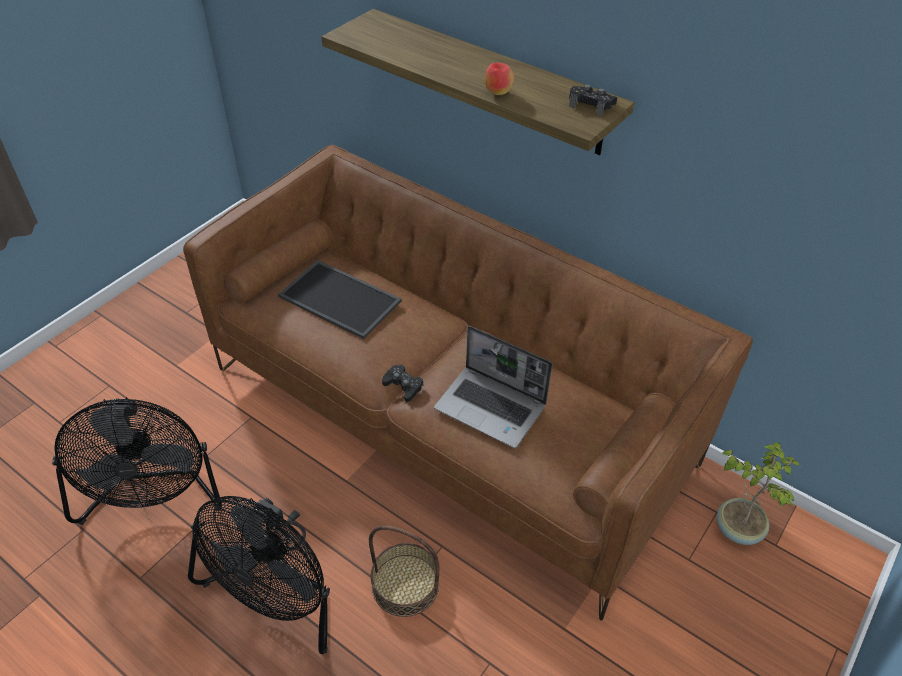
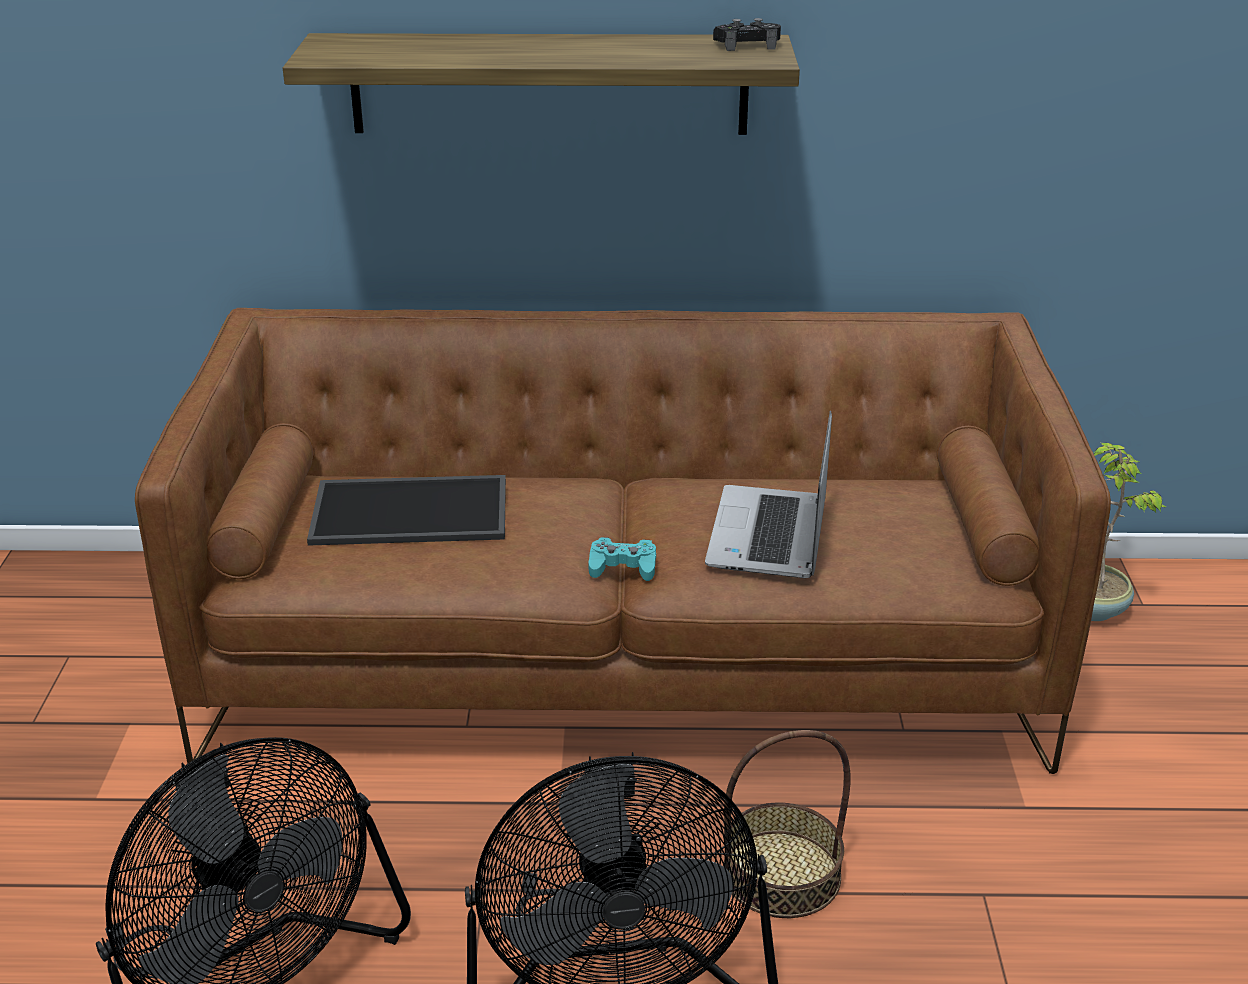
camera: 35 degrees left, 15 degrees down
black game controller [382,364,423,402] -> turquoise game controller [589,537,656,581]
laptop [434,326,552,448] -> laptop turned 105 degrees clockwise [705,411,832,578]
apple [485,63,514,95] -> none

